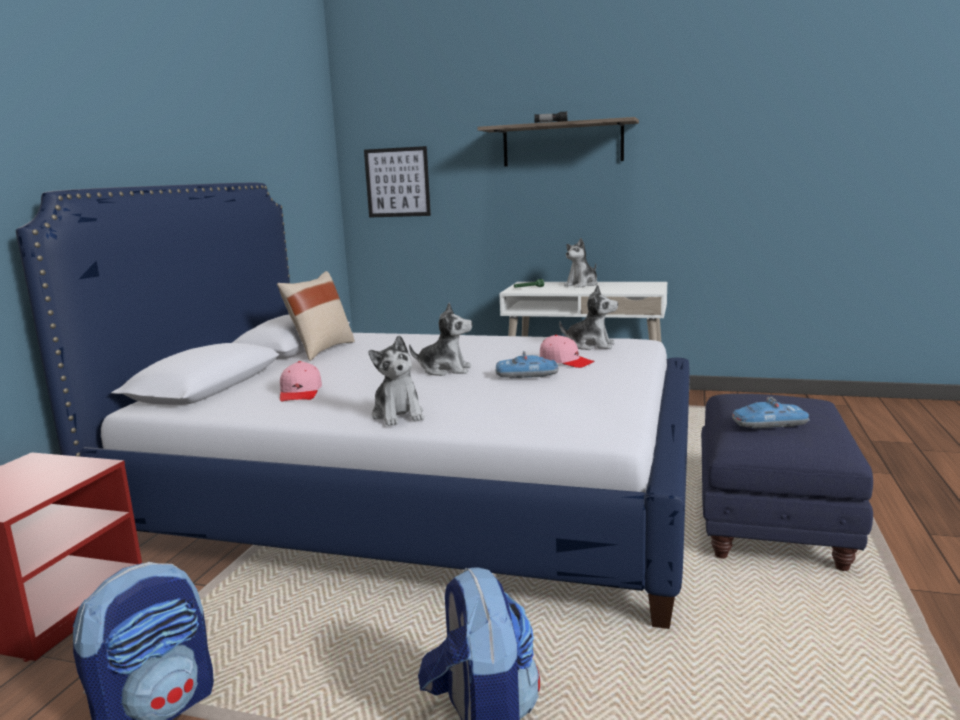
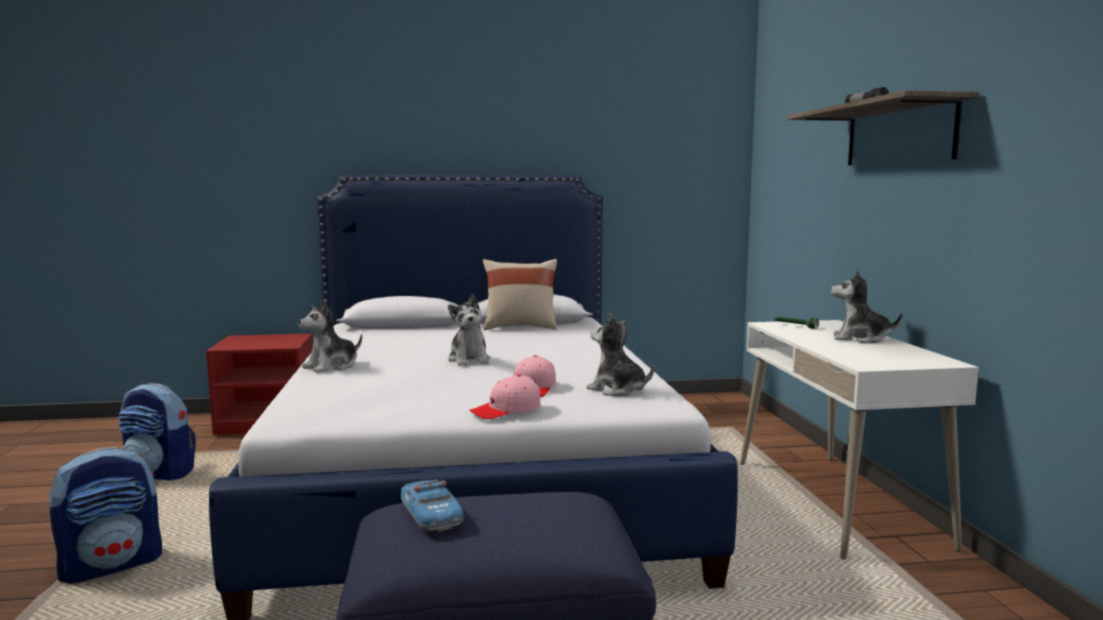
camera: 65 degrees right, 5 degrees down
pink cap [280,361,322,402] -> pink cap moved to [470,375,541,419]
picture [364,146,431,218] -> none
toy car [495,351,559,378] -> none
plush toy [559,285,618,350] -> plush toy turned 135 degrees clockwise [586,313,654,396]

